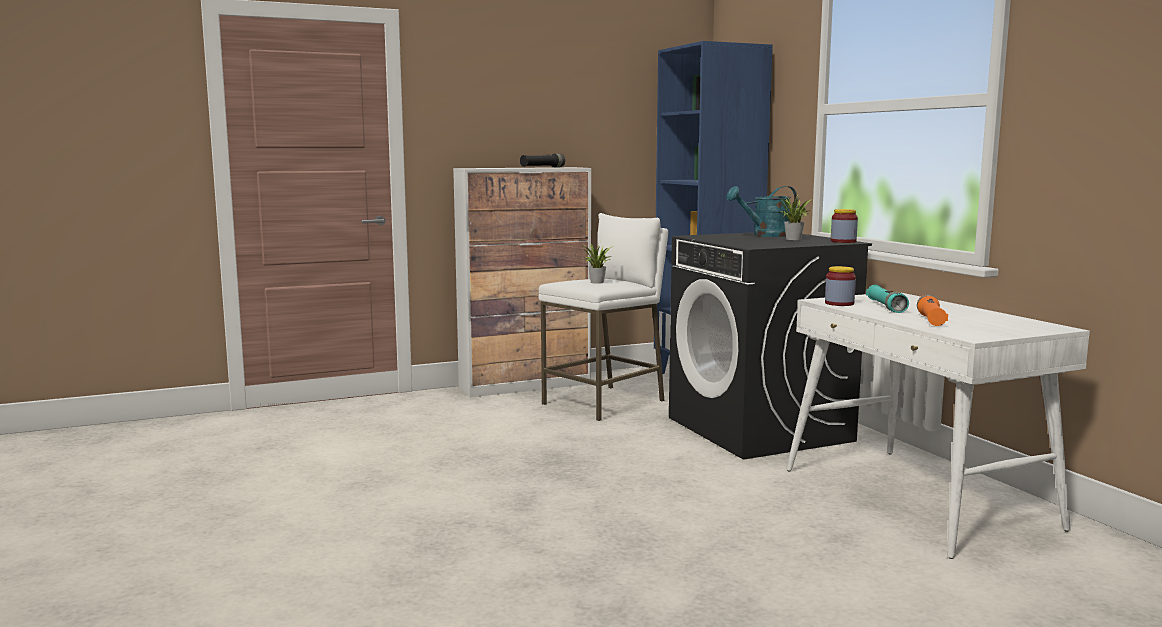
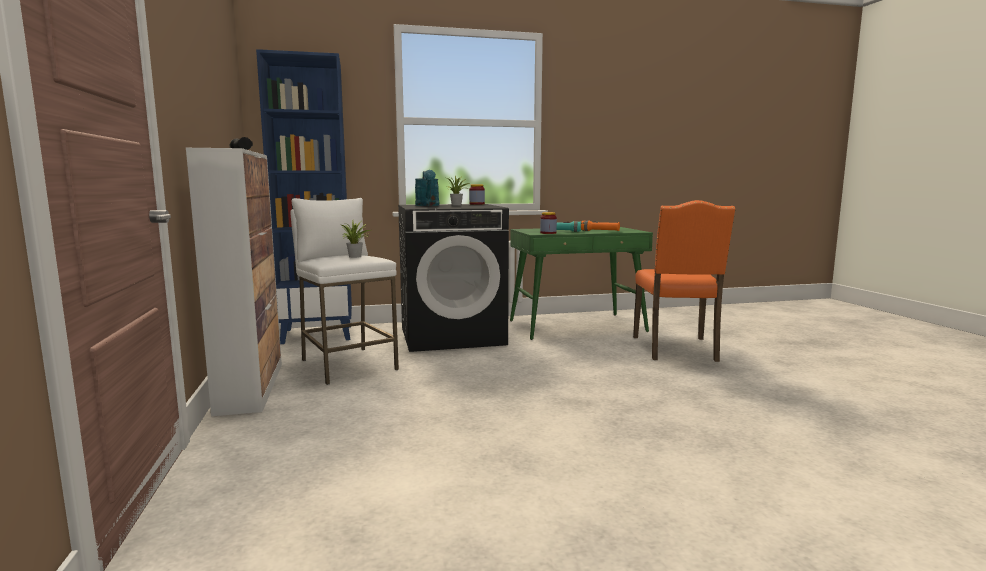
camera: 80 degrees left, 0 degrees up
white desk [786,292,1090,559] -> green desk [510,227,653,340]
none -> orange chair [633,200,735,362]

